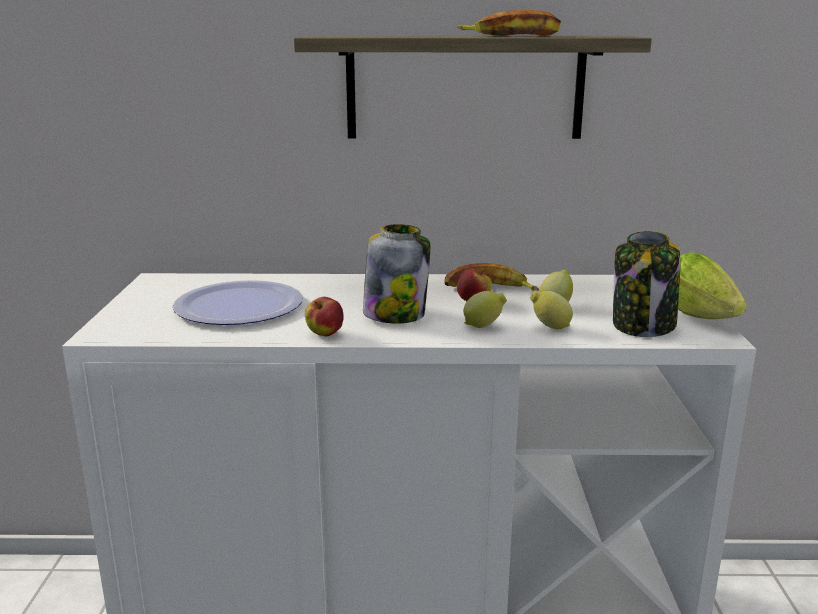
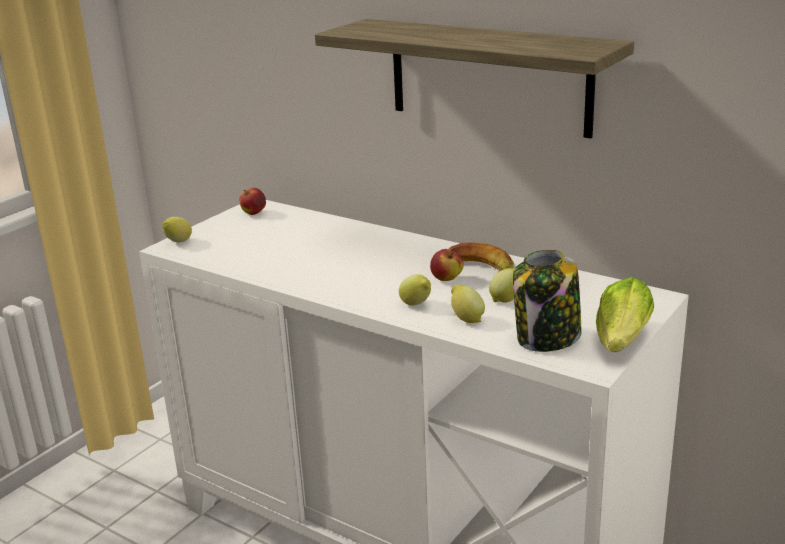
camera: 35 degrees right, 5 degrees up
plate [173,280,303,325] -> none
apple [305,297,344,336] -> apple moved to [239,188,266,215]
jar [363,224,430,324] -> none
banana [457,10,561,36] -> none
none -> lemon [162,217,192,242]

